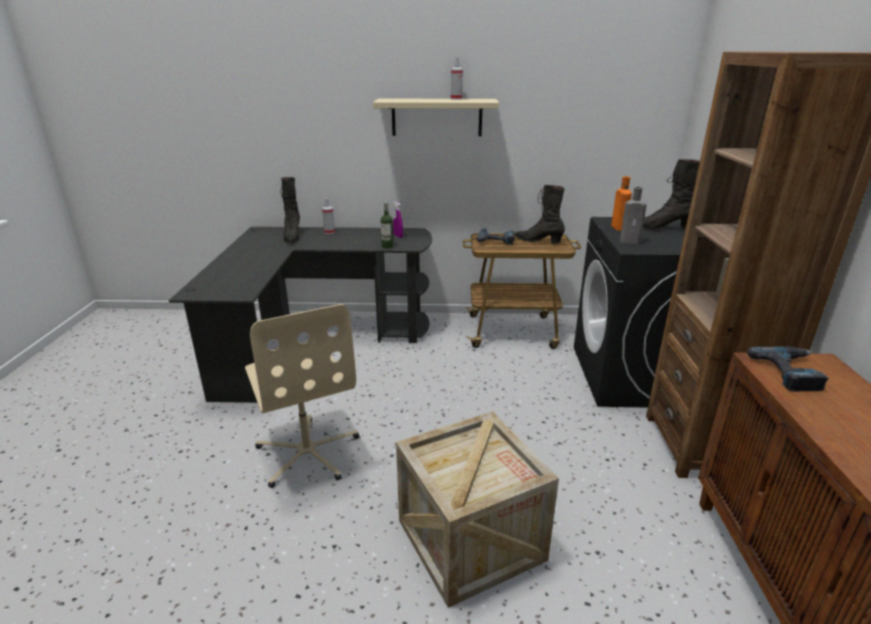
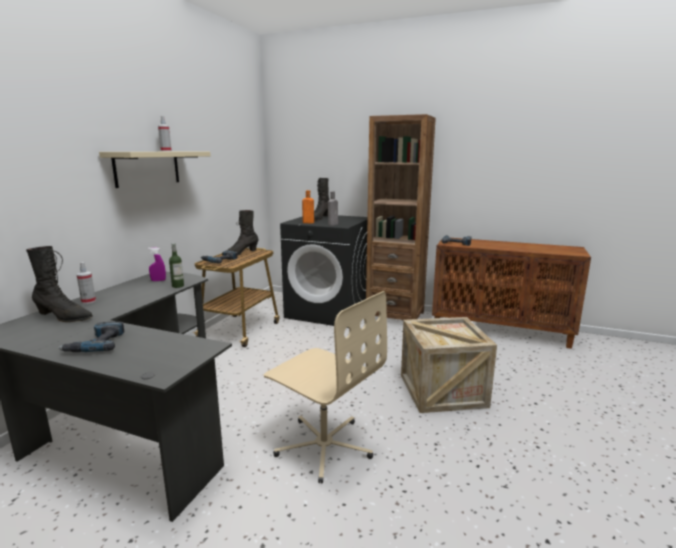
camera: 70 degrees left, 10 degrees down
beige office chair [245,304,359,488] -> beige office chair turned 45 degrees clockwise [264,291,387,483]
none -> power drill [58,321,124,352]

